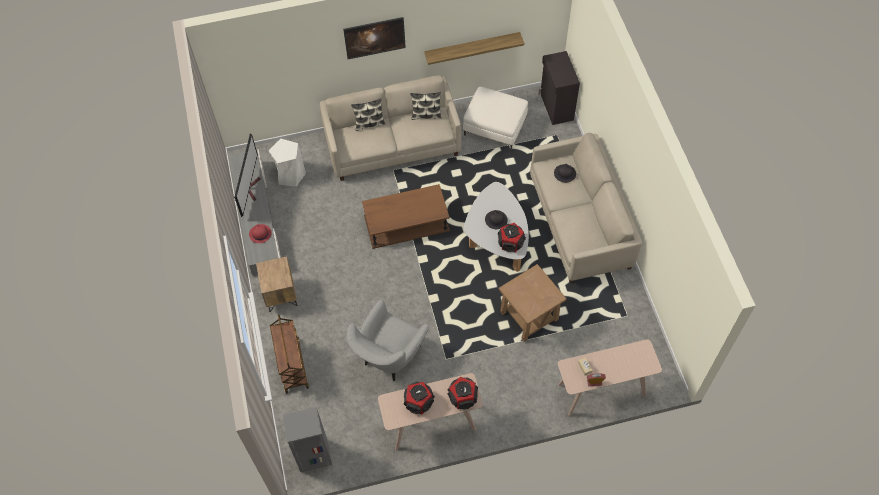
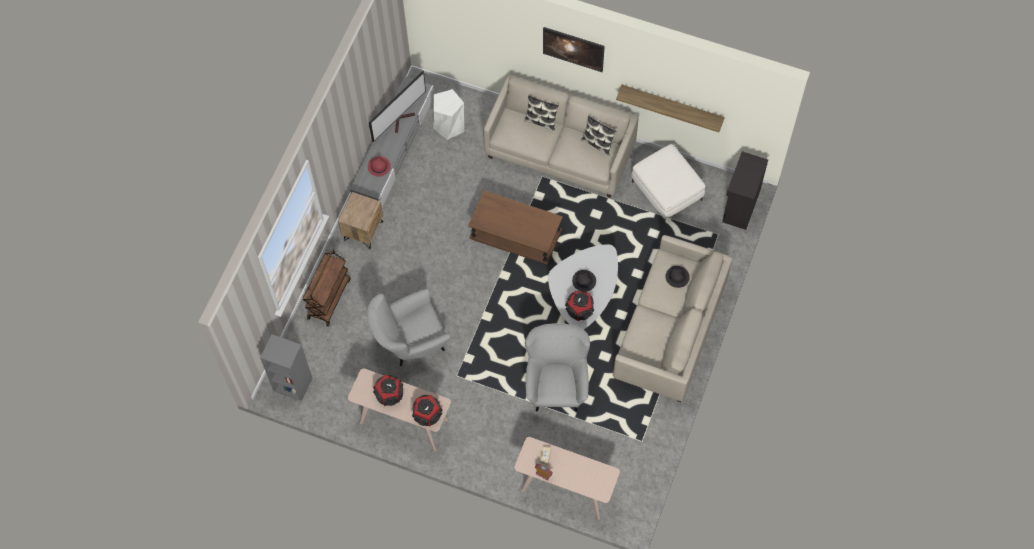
camera: 35 degrees right, 5 degrees up
brown side table [498,264,567,342] -> grey armchair [525,323,590,412]

